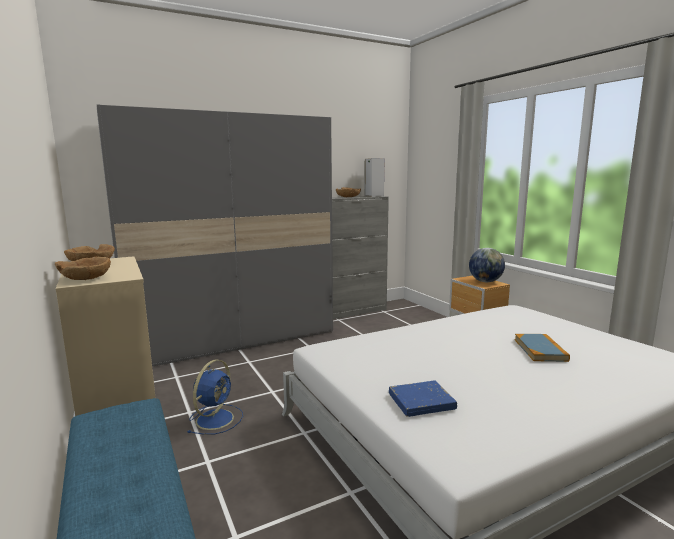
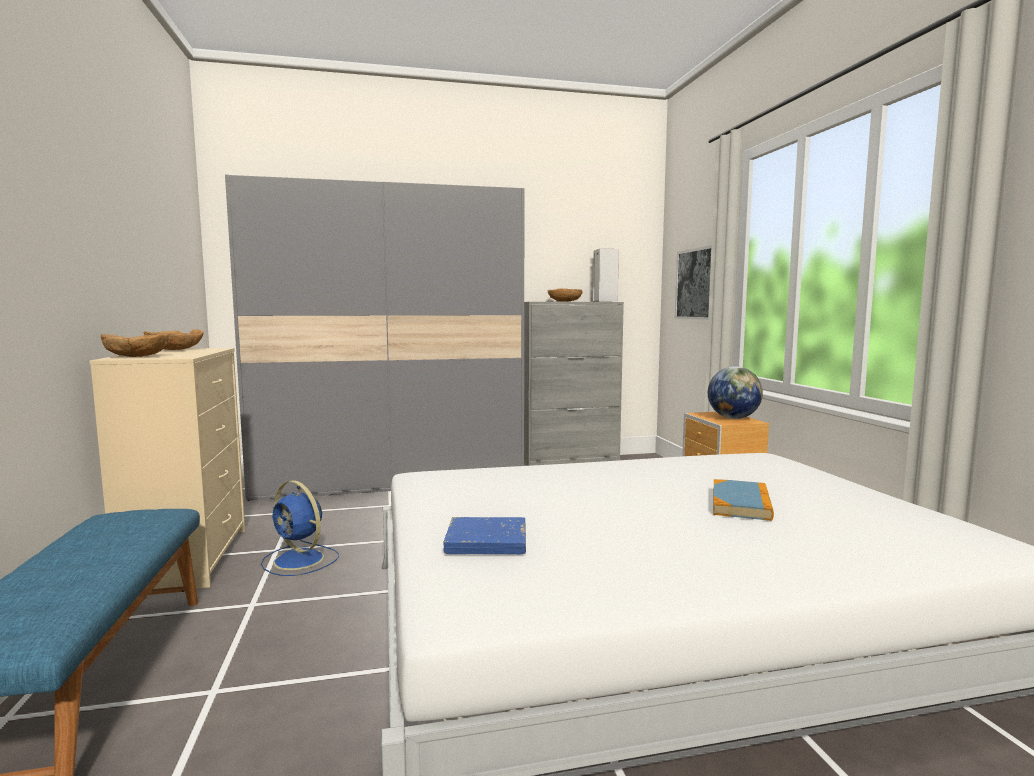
camera: 15 degrees right, 5 degrees down
blue fan [188,360,243,435] -> blue fan turned 90 degrees clockwise [261,480,339,576]
none -> picture [675,245,712,320]

